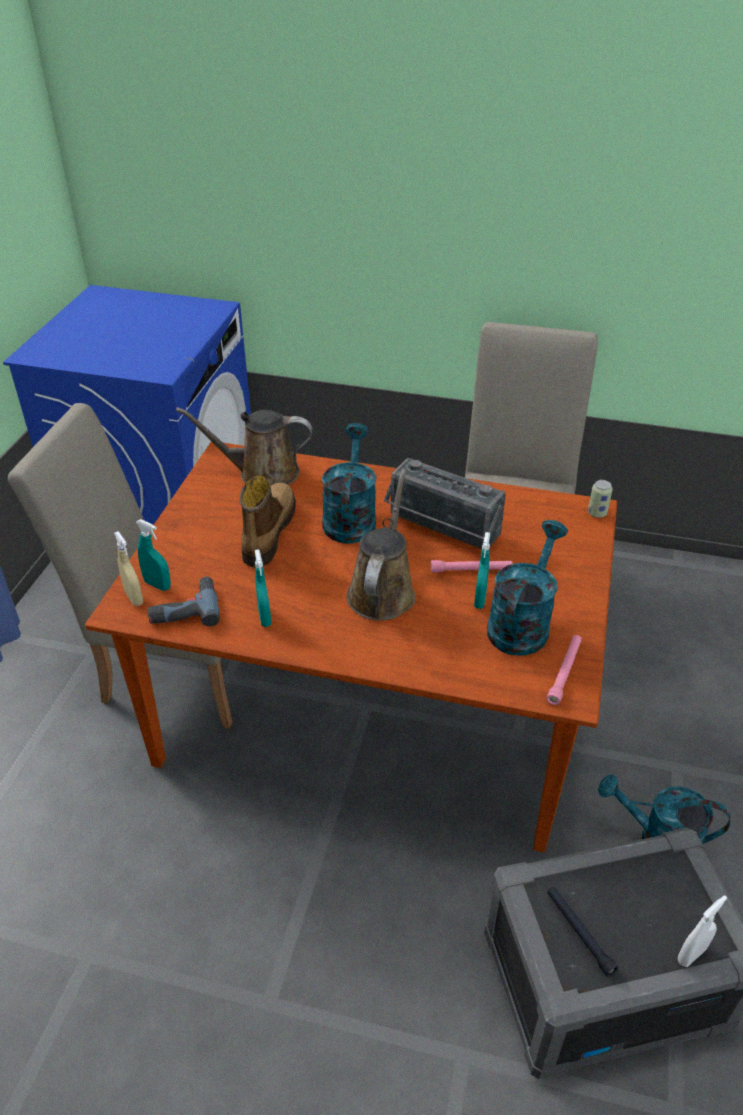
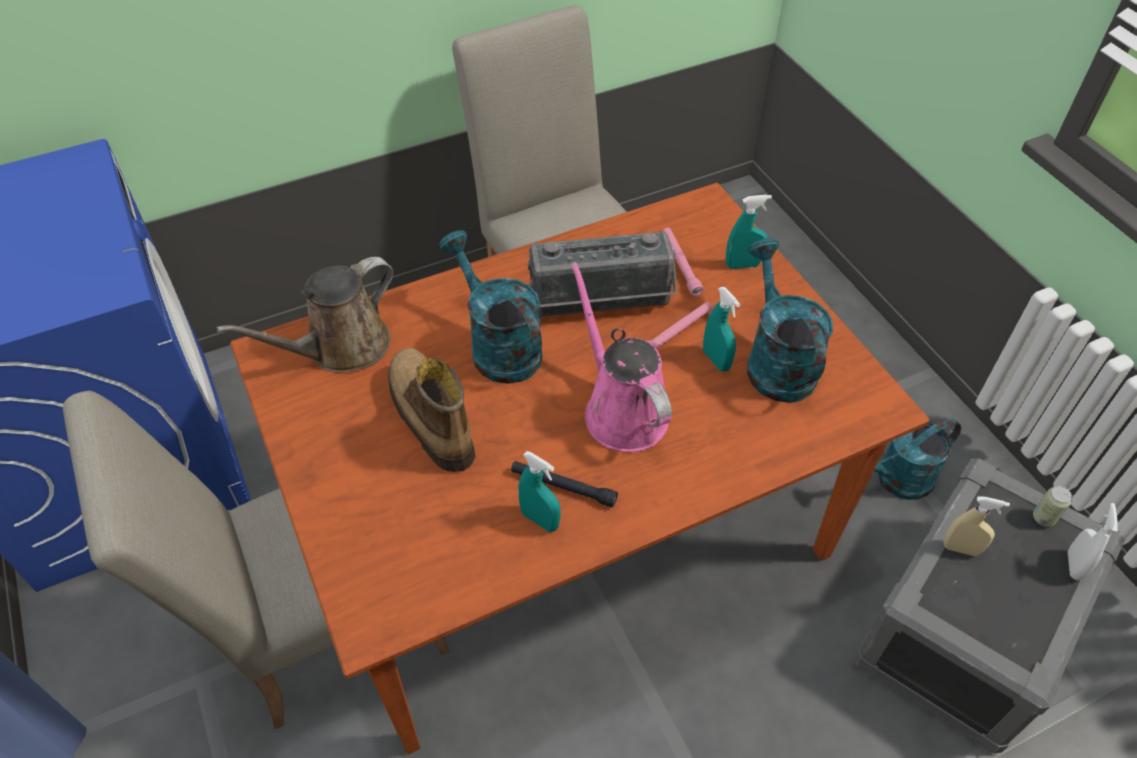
camera: 40 degrees left, 10 degrees up
beige spray bottle [114,531,143,606] -> beige spray bottle moved to [943,497,1010,556]
turquoise spray bottle [136,519,171,591] -> turquoise spray bottle moved to [726,195,772,269]
power drill [148,576,220,626] -> none
brown watering can [347,469,416,621] -> pink watering can [571,262,672,452]
pink flashlight [546,635,582,705] -> pink flashlight moved to [663,228,704,296]
black flashlight [547,887,618,977] -> black flashlight moved to [511,461,618,508]
can [588,480,613,518] -> can moved to [1033,486,1072,527]

